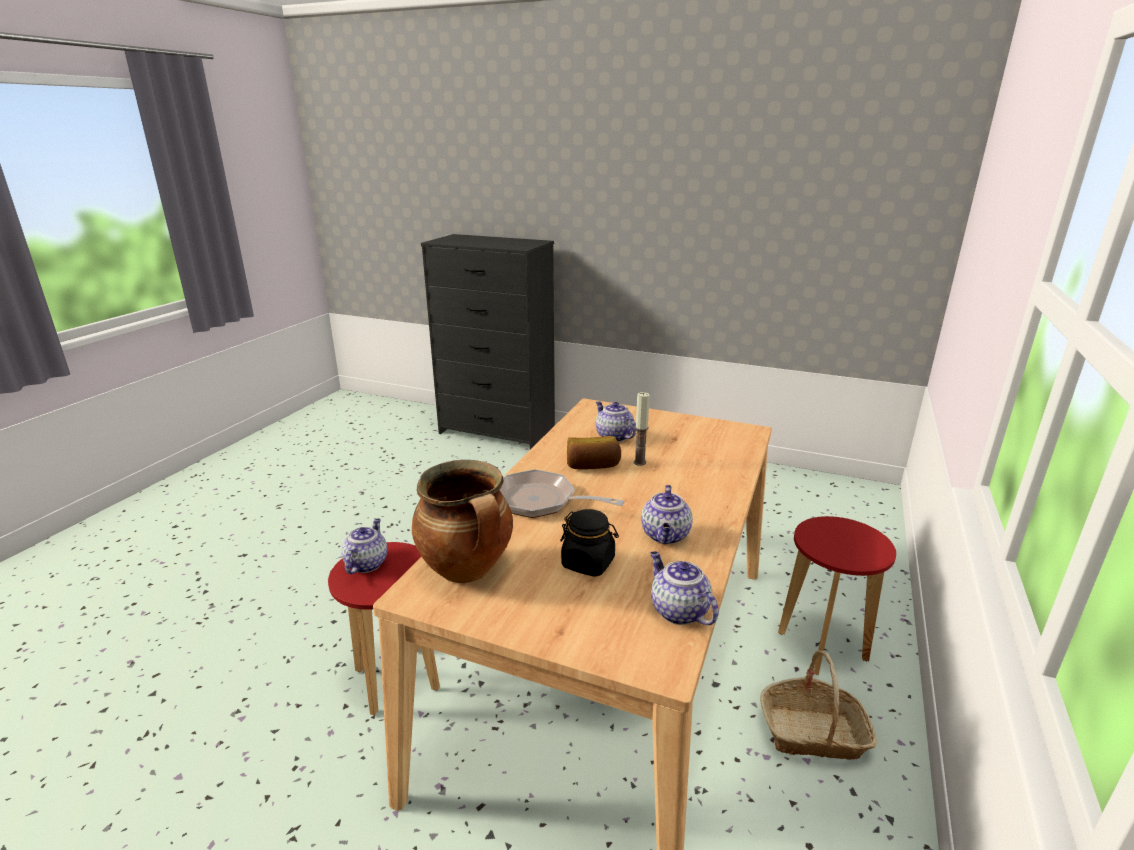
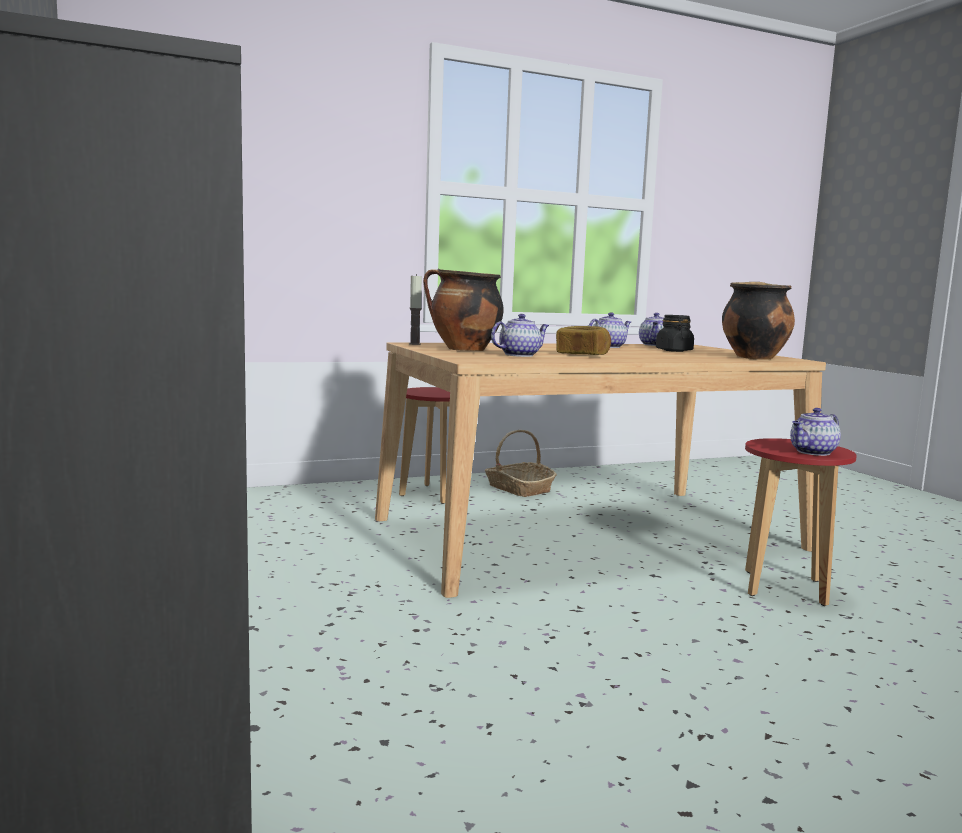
camera: 135 degrees left, 15 degrees down
frying pan [500,469,625,518] -> none
teapot [596,401,636,442] -> teapot turned 135 degrees counterclockwise [491,314,549,357]
candle [634,392,650,466] -> candle moved to [409,274,422,345]
none -> cooking pot [423,269,504,351]

